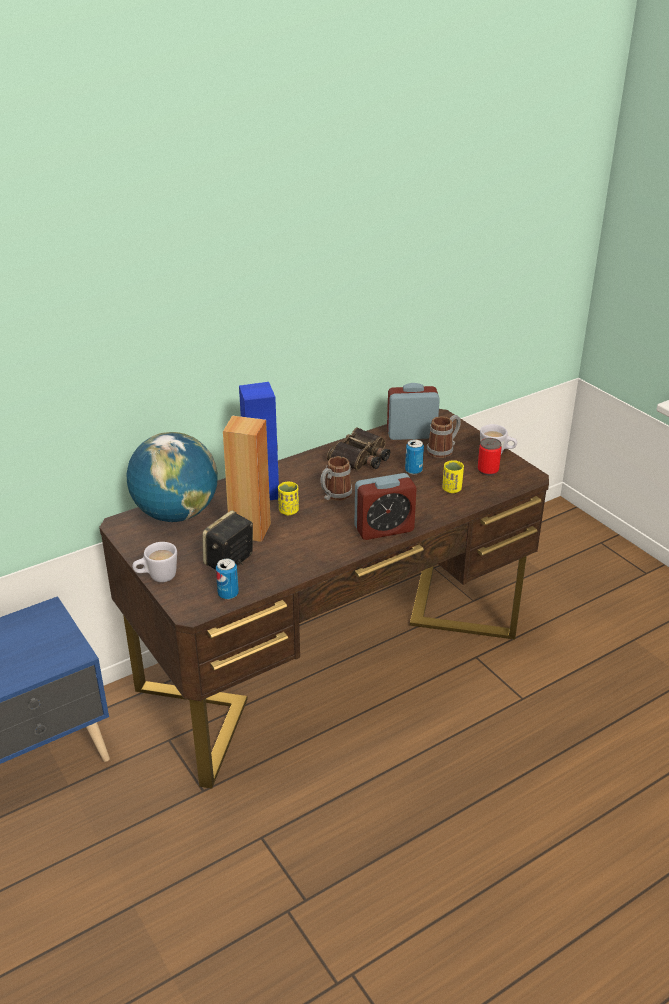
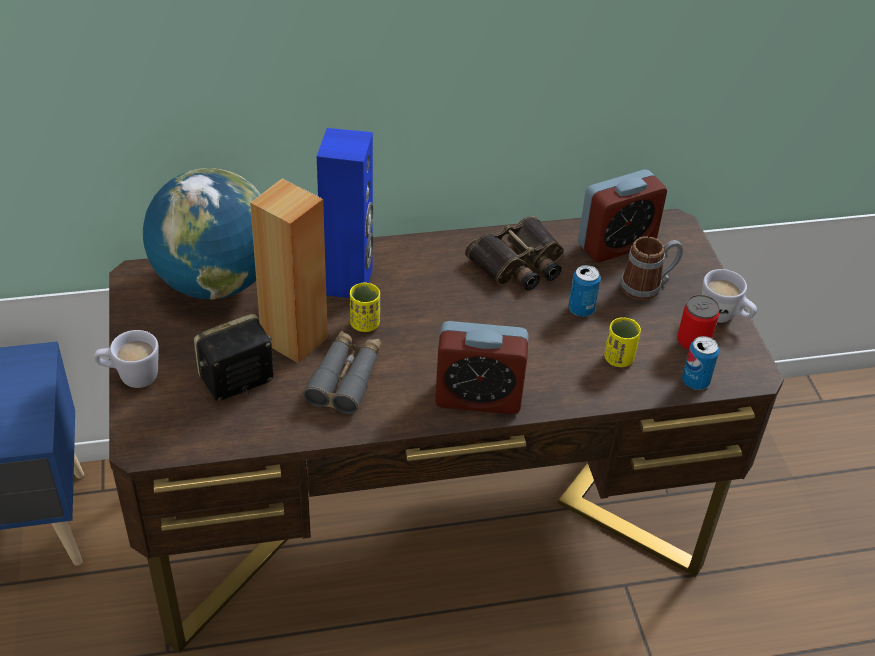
camera: 20 degrees right, 10 degrees up
can [216,559,239,599] -> can moved to [682,336,719,390]
mug [320,456,352,501] -> none
alarm clock [387,383,440,440] -> alarm clock turned 135 degrees clockwise [578,169,667,262]
none -> grey binoculars [303,330,381,414]

